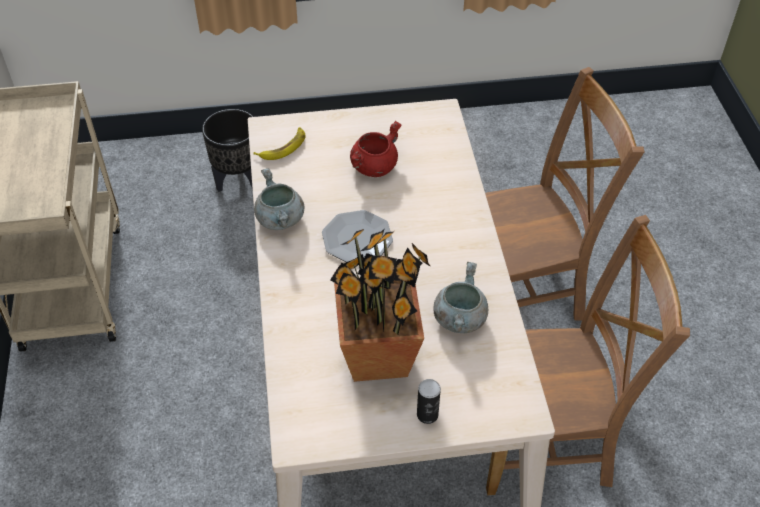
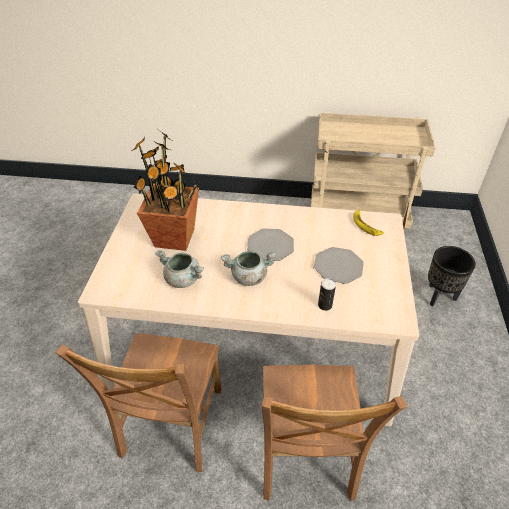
camera: 105 degrees right, 5 degrees down
grey cooking pot [254,168,304,230] -> grey cooking pot moved to [221,251,276,286]
red cooking pot [350,121,401,177] -> plate [314,247,364,284]
can [417,379,441,424] -> can moved to [318,278,336,311]

